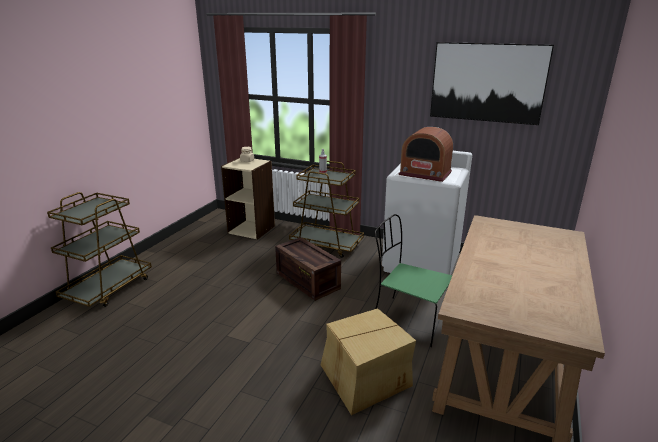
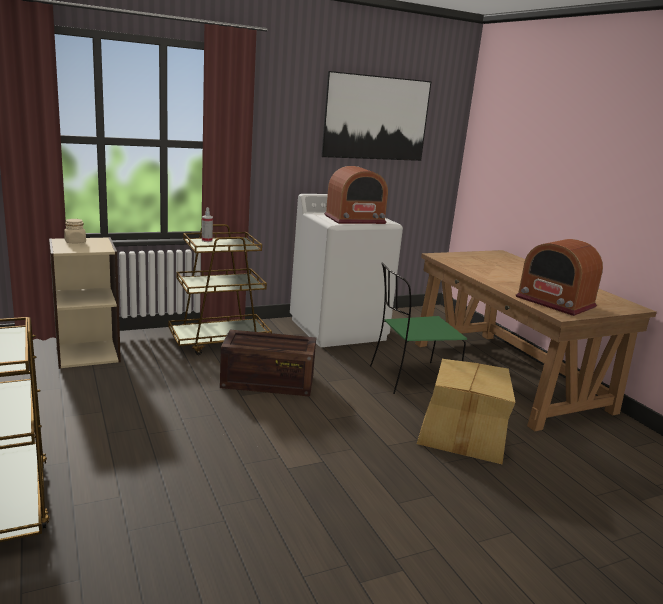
camera: 50 degrees left, 5 degrees down
none -> radio [516,239,603,316]

